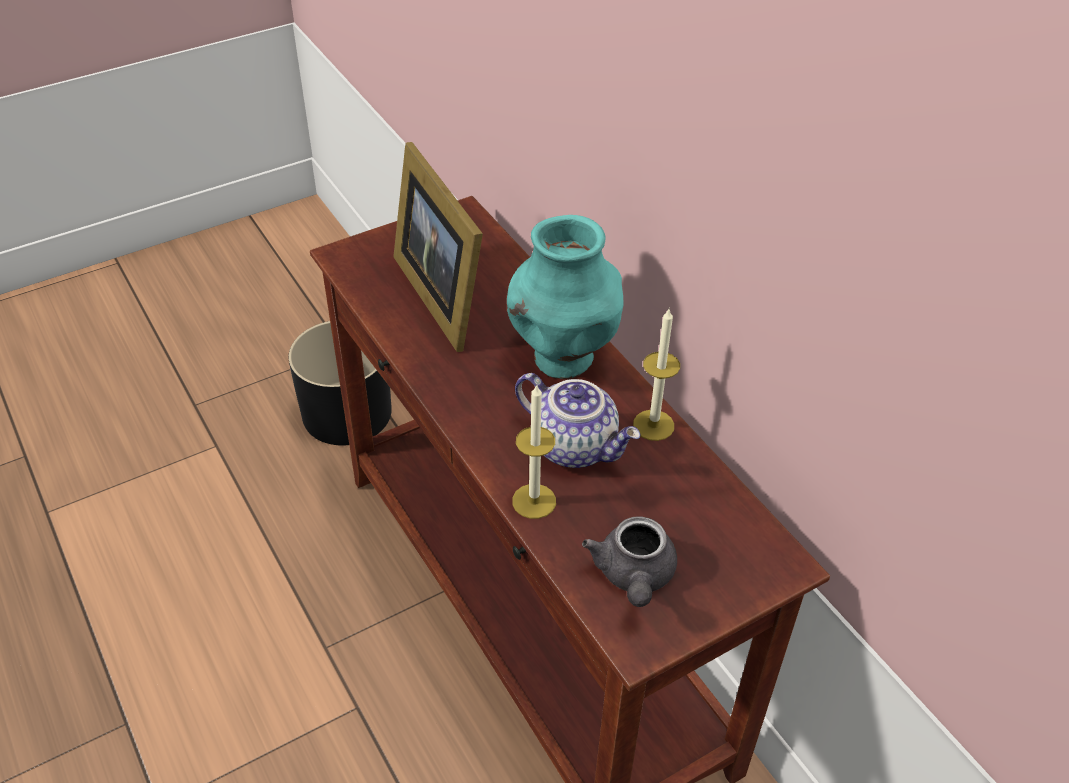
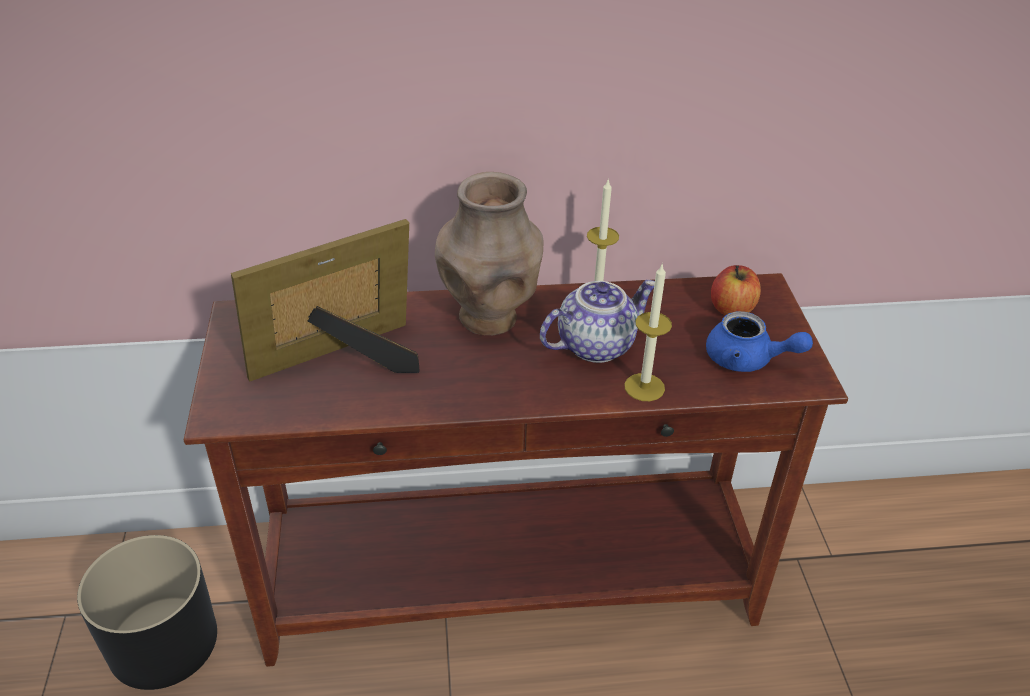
camera: 65 degrees left, 5 degrees down
picture frame [393,142,483,352] -> picture frame turned 150 degrees clockwise [231,219,420,382]
turquoise vase [507,215,623,379] -> brown vase [435,172,544,335]
grey teapot [582,516,677,607] -> blue teapot [706,311,813,372]
none -> apple [711,265,761,315]

